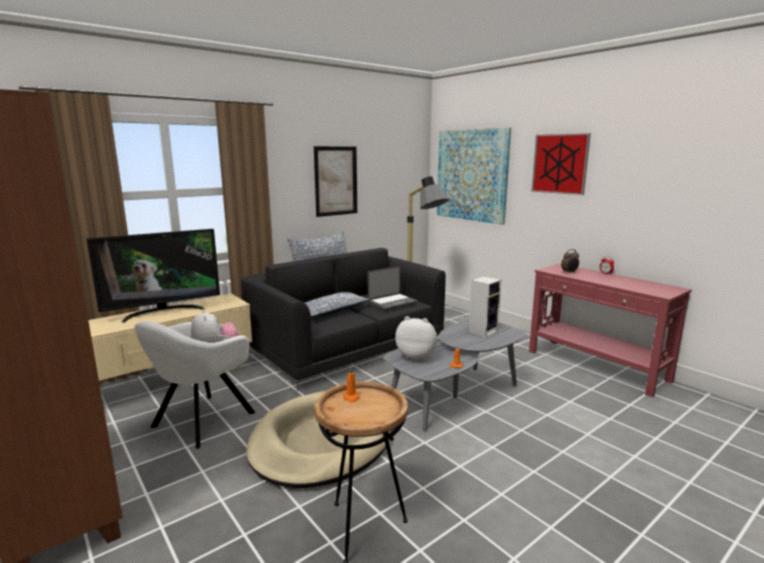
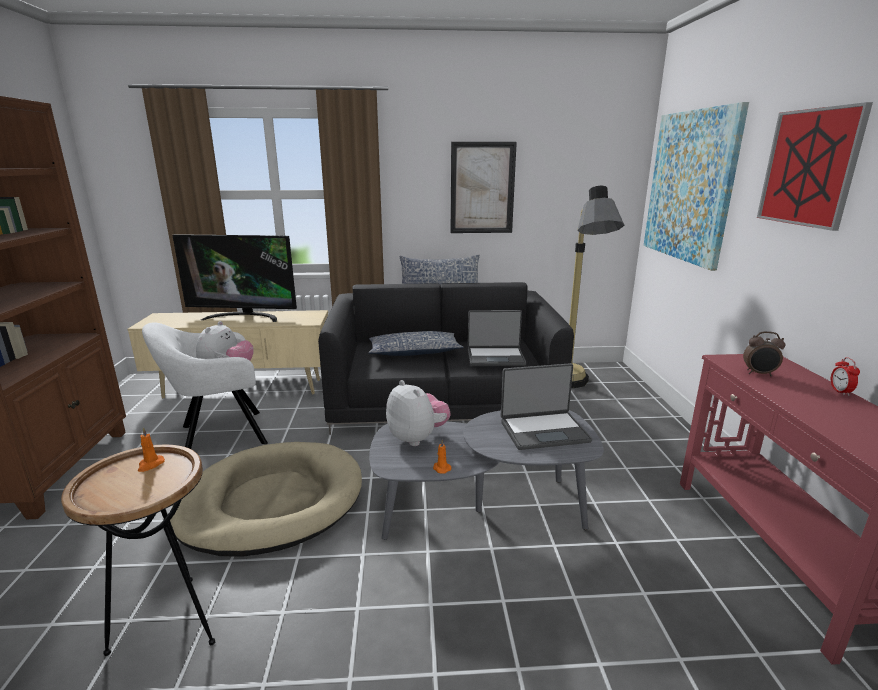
camera: 35 degrees right, 5 degrees up
speaker [469,276,502,337] -> laptop [501,363,592,450]

